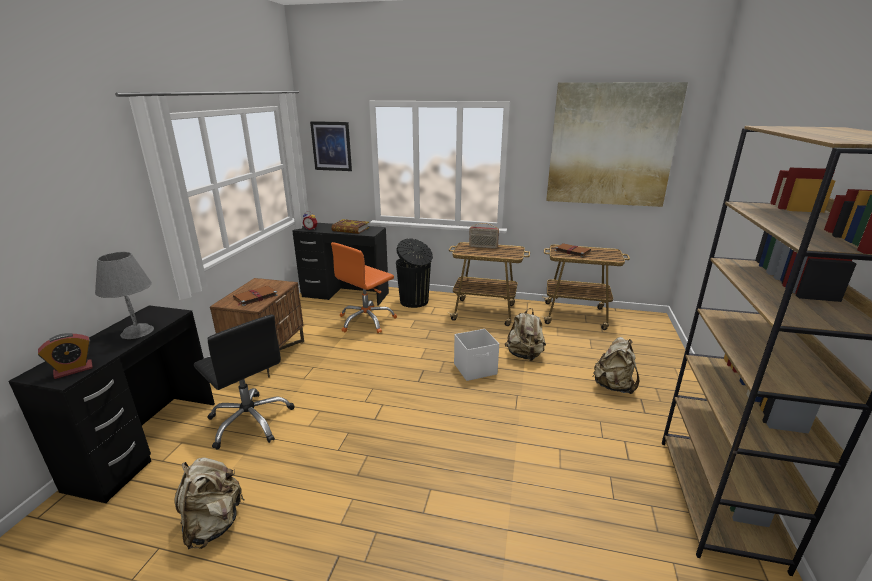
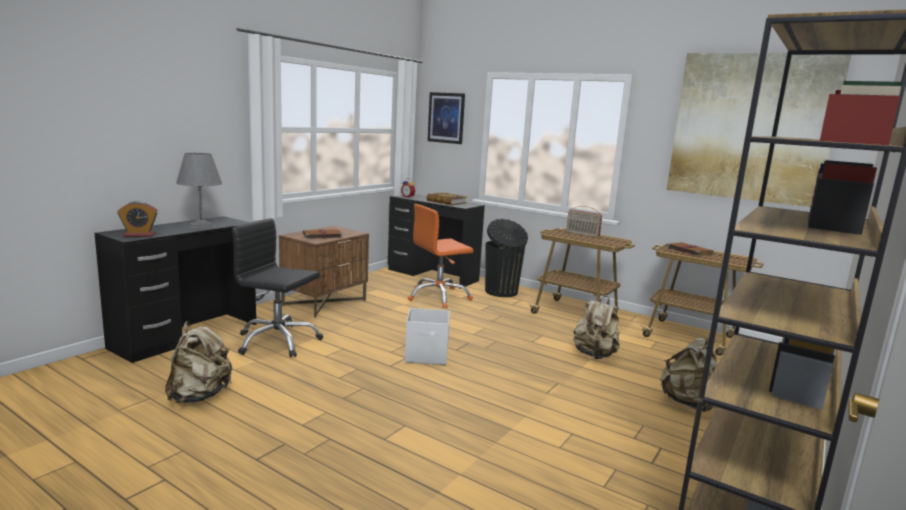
camera: 20 degrees right, 10 degrees down
black office chair [194,314,295,449] -> black office chair turned 135 degrees clockwise [232,218,323,357]
white storage box [454,329,499,381] -> white storage box moved to [405,308,450,365]

